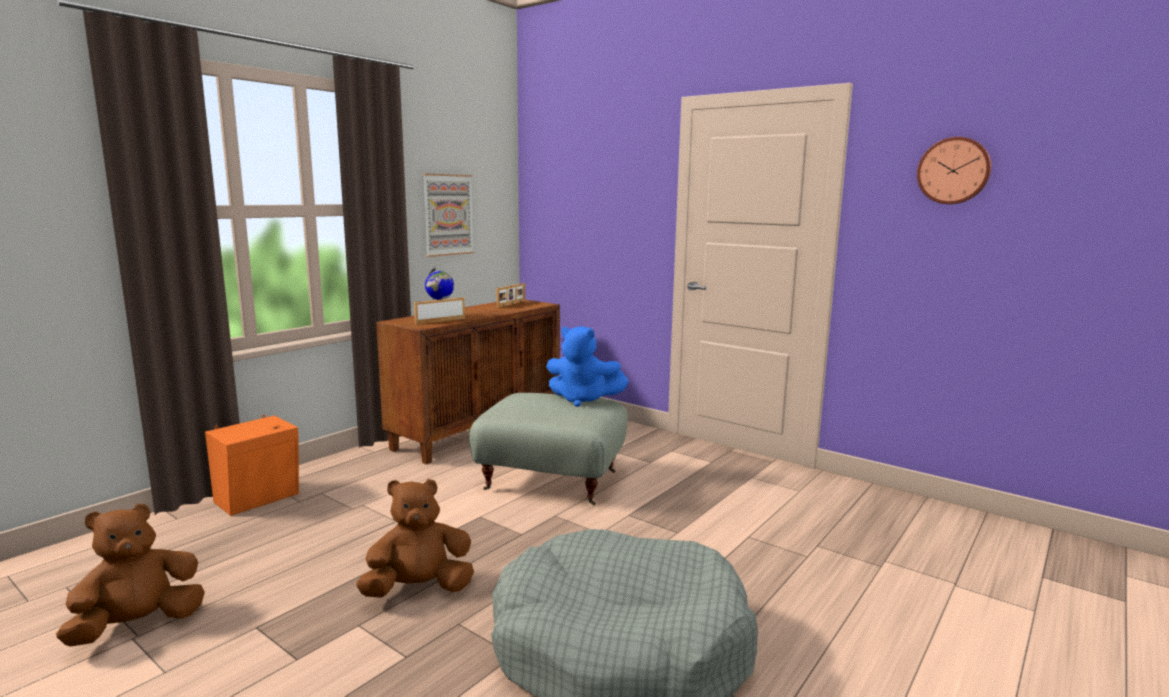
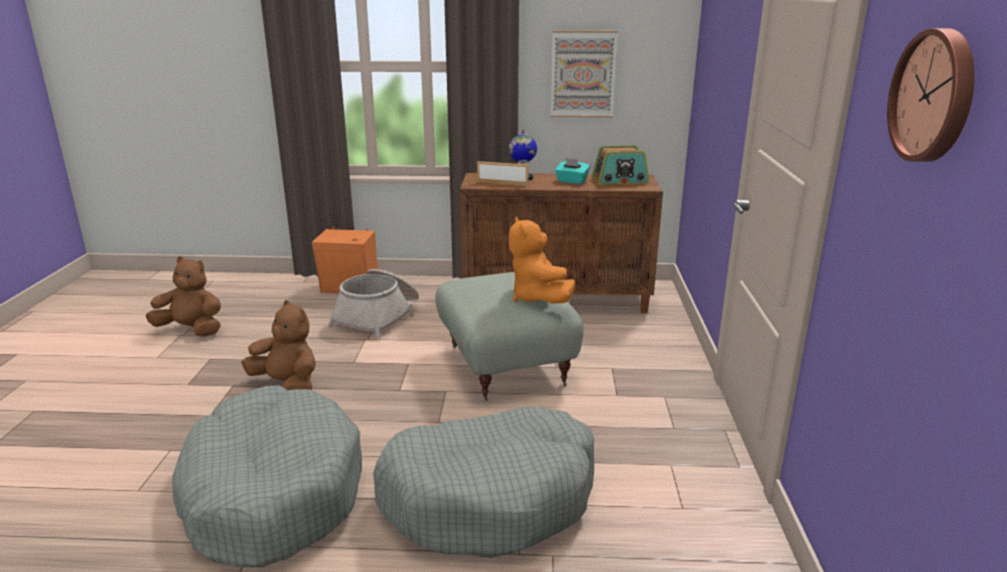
camera: 55 degrees right, 10 degrees up
picture frame [496,283,525,308] -> radio [592,145,649,185]
blue plush toy [546,326,629,407] -> orange plush toy [509,217,575,304]
none -> basket [328,269,419,339]
none -> grey dog bed [373,407,594,558]
none -> turquoise tissue box [555,158,590,184]

